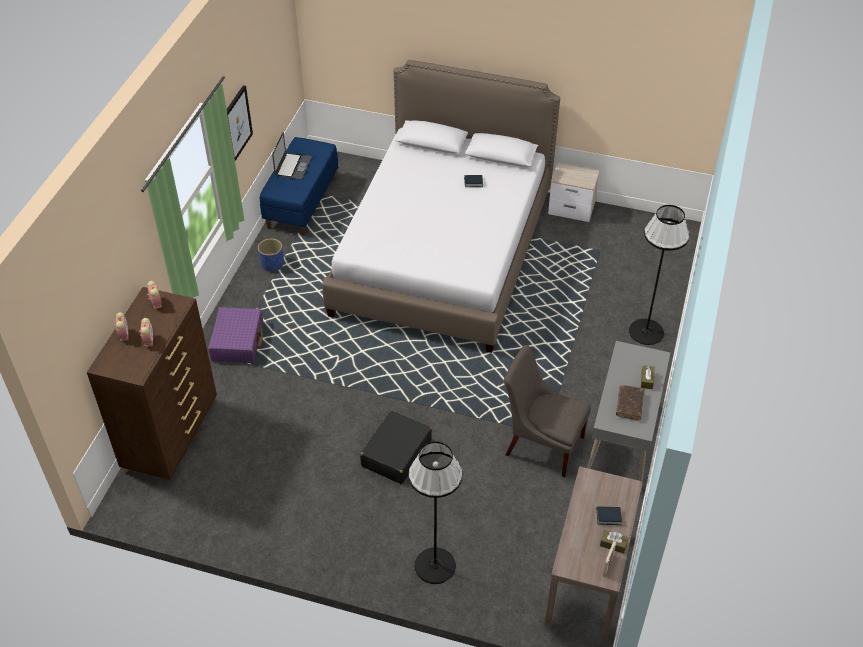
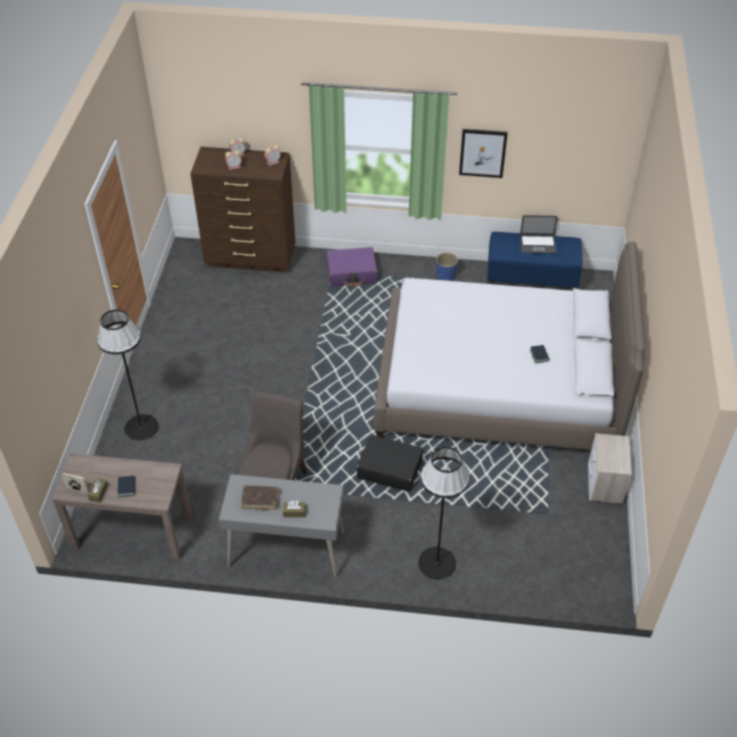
camera: 80 degrees right, 0 degrees up
black suitcase [360,411,432,484] -> black suitcase moved to [357,435,423,492]

